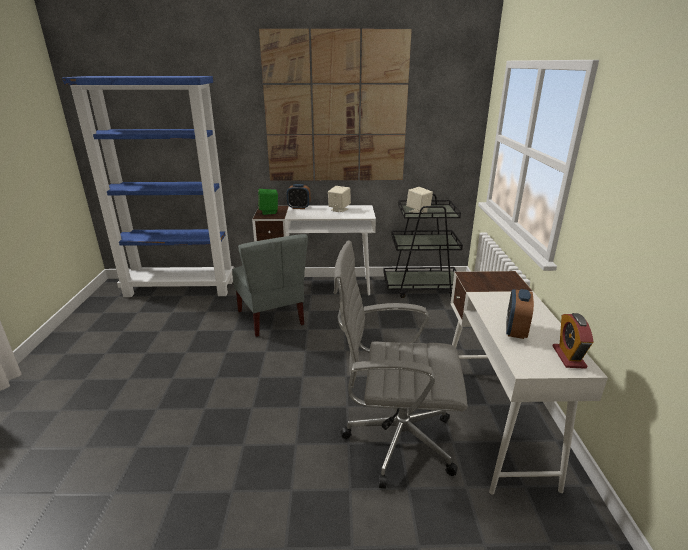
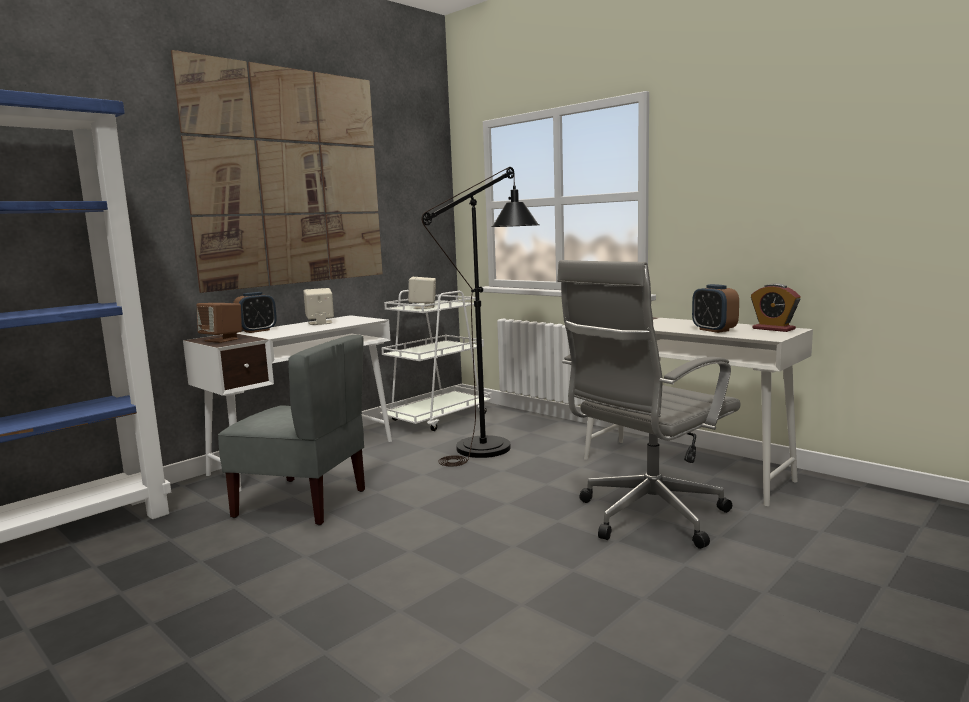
camera: 45 degrees left, 15 degrees down
green speaker [258,189,278,215] -> brown speaker [197,303,242,343]
black cart [383,194,463,298] -> white cart [378,290,492,431]
none -> black floor lamp [422,167,540,466]

